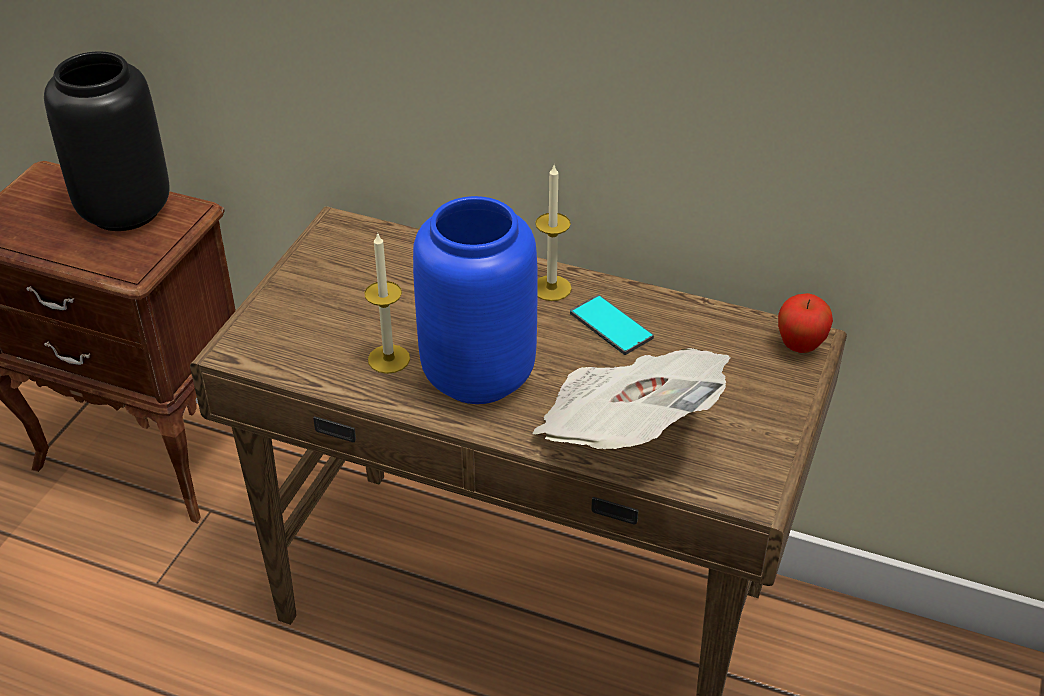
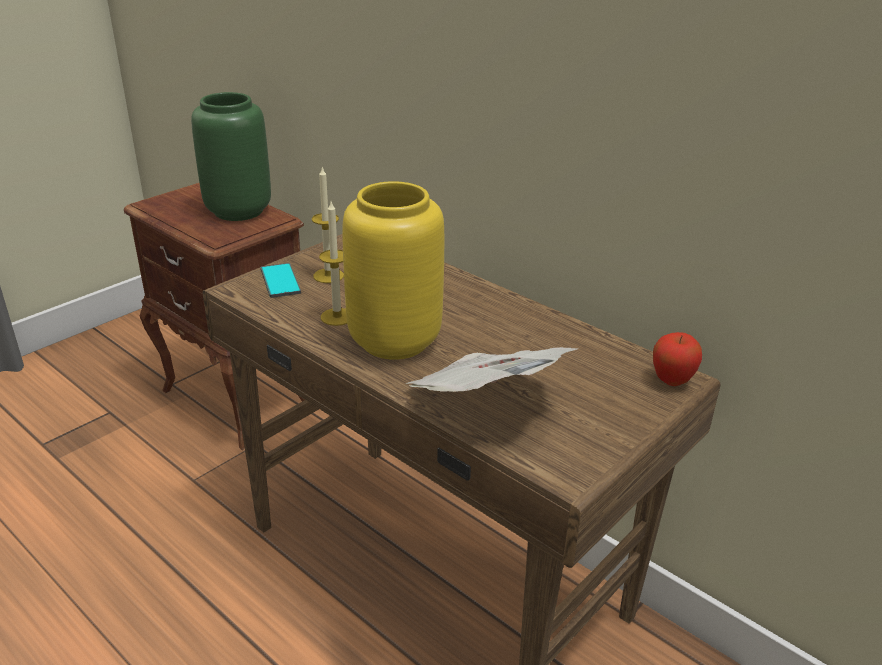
camera: 20 degrees right, 10 degrees down
black vase [44,51,169,231] -> green vase [191,92,271,221]
blue vase [413,196,538,404] -> yellow vase [342,181,444,360]
candle [535,163,572,301] -> candle moved to [312,166,344,283]
phone [570,295,654,355] -> phone moved to [261,263,301,298]

